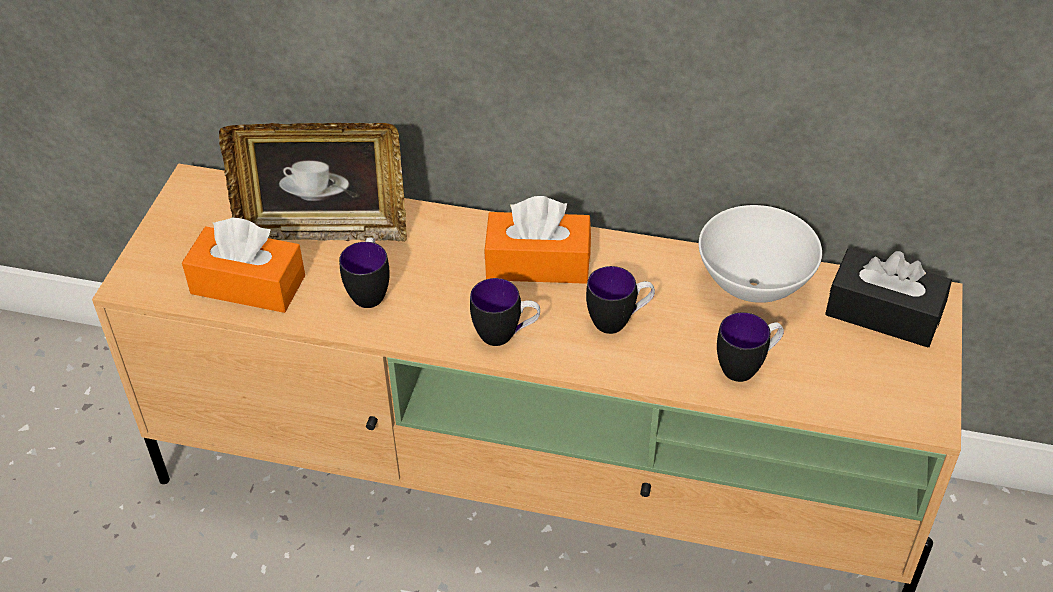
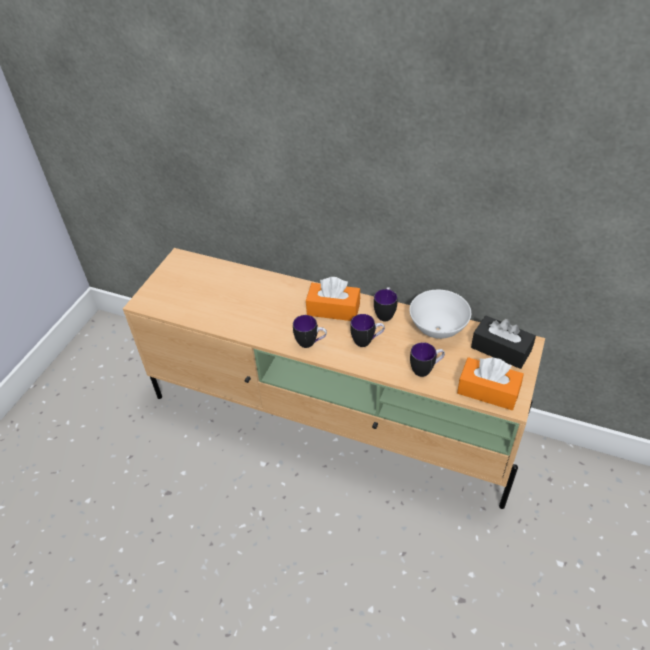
camera: 10 degrees right, 0 degrees up
orange tissue box [182,218,305,313] -> orange tissue box moved to [457,357,524,410]
picture frame [219,123,407,242] -> none
mug [339,238,390,308] -> mug moved to [374,287,397,321]

